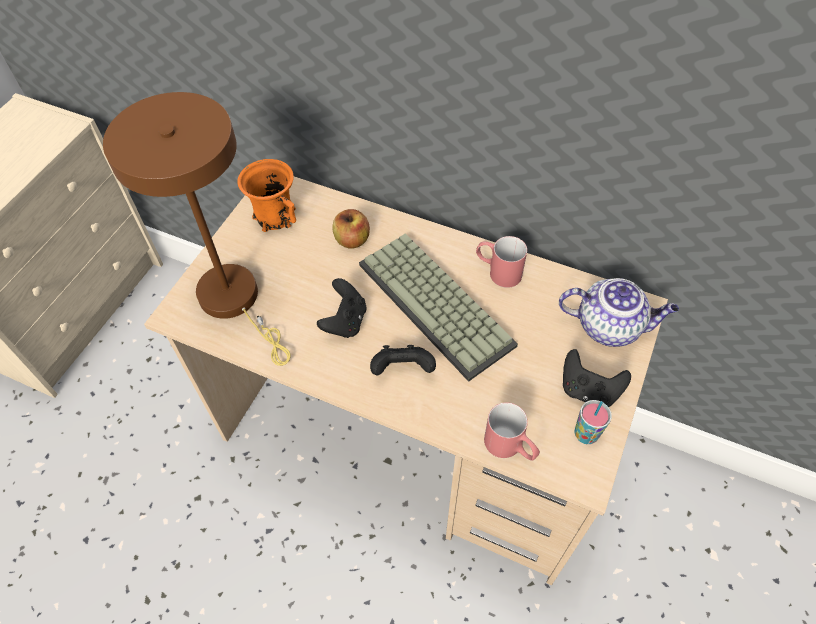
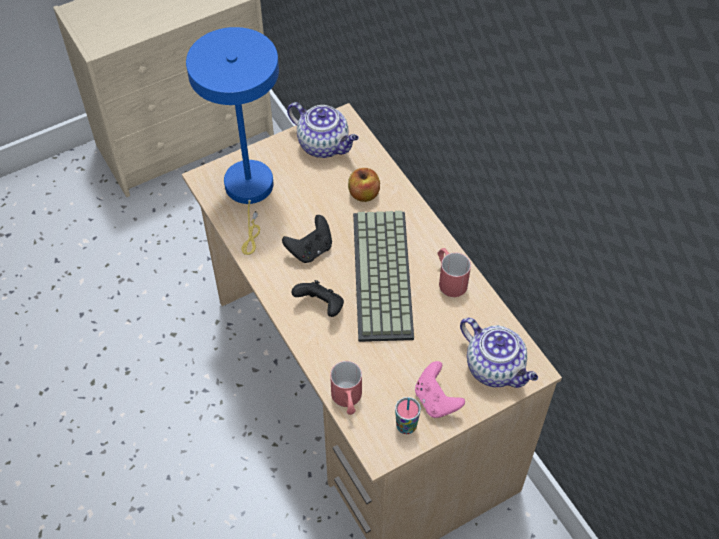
camera: 35 degrees right, 0 degrees up
brown table lamp [103,92,291,366] -> blue table lamp [186,27,279,255]
orange mug [237,159,296,232] -> teapot [287,102,359,158]
black game controller [563,349,631,407] -> pink game controller [415,361,465,418]

